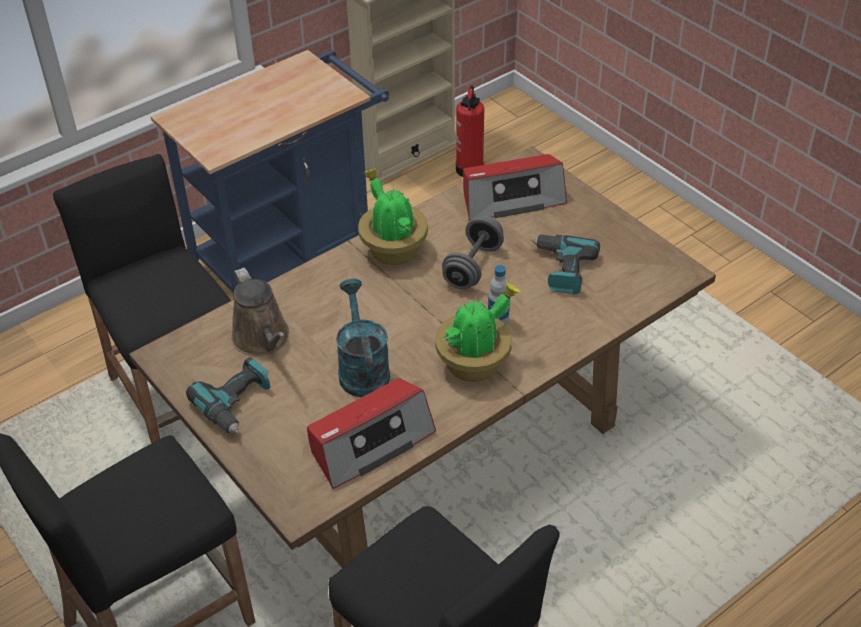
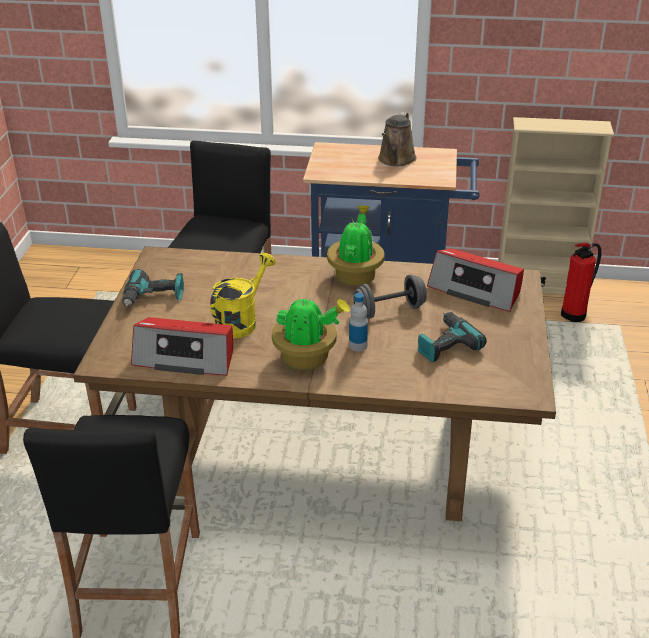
camera: 45 degrees right, 10 degrees down
brown watering can [231,268,289,356] -> brown watering can moved to [378,112,416,166]
turquoise watering can [336,279,390,397] -> yellow watering can [210,253,276,339]

